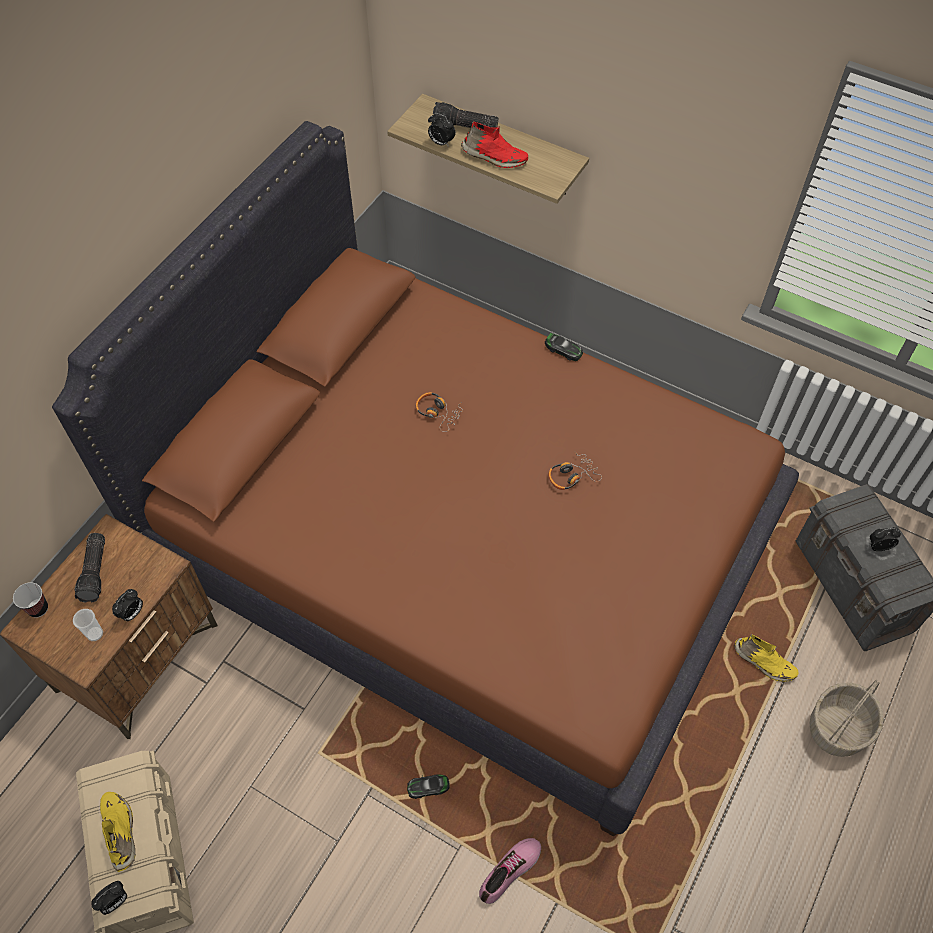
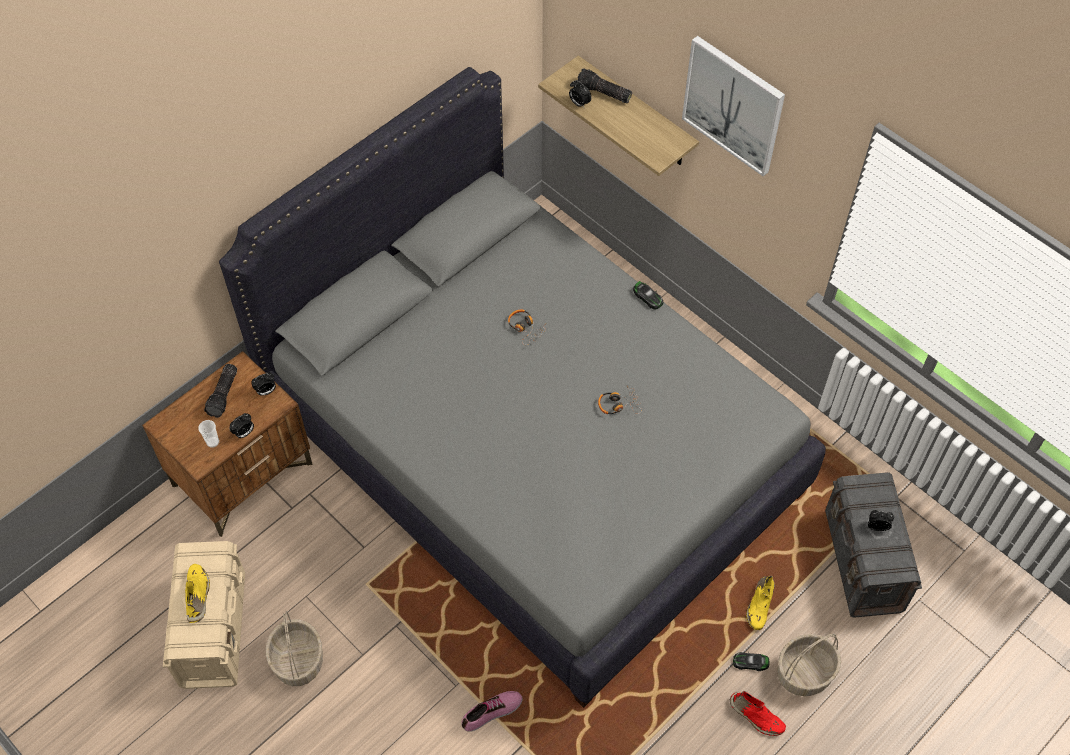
camera: 15 degrees right, 0 degrees up
cup [13,582,48,617] -> none
brown bed [52,121,799,836] -> grey bed [219,67,826,708]
alarm clock [91,881,127,915] -> alarm clock moved to [251,372,276,396]
toy car [407,774,449,799] -> toy car moved to [733,651,770,671]
red shoe [461,121,528,168] -> red shoe moved to [730,691,786,736]
yellow shoe [734,634,798,681] -> yellow shoe turned 60 degrees clockwise [746,576,775,630]
none -> basket [266,611,323,686]
none -> picture [682,36,785,176]

